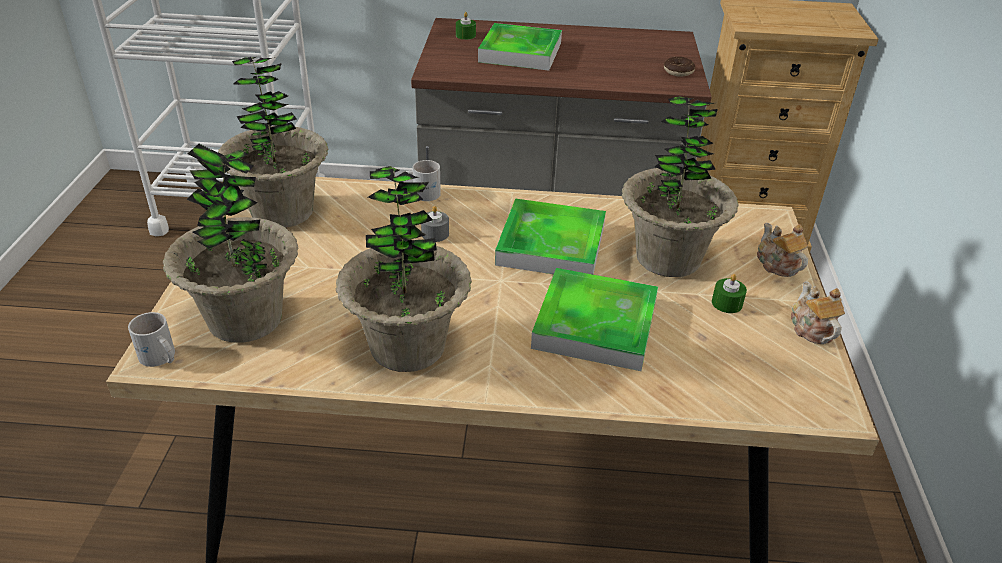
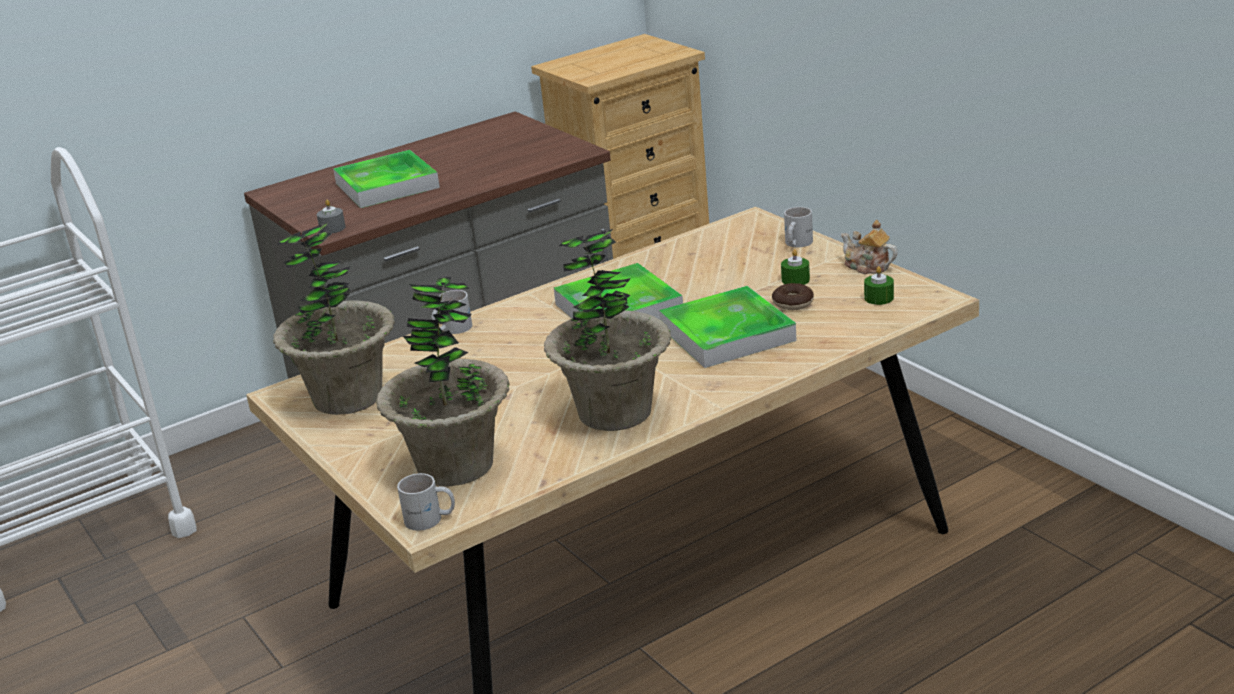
camera: 35 degrees left, 10 degrees down
grey candle [421,206,449,242] -> grey candle moved to [317,200,346,233]
green candle [456,12,476,40] -> green candle moved to [864,266,894,305]
potted plant [622,96,739,277] -> none
donut [664,57,695,77] -> donut moved to [772,283,814,310]
teapot [757,223,808,277] -> white mug [784,207,813,247]

